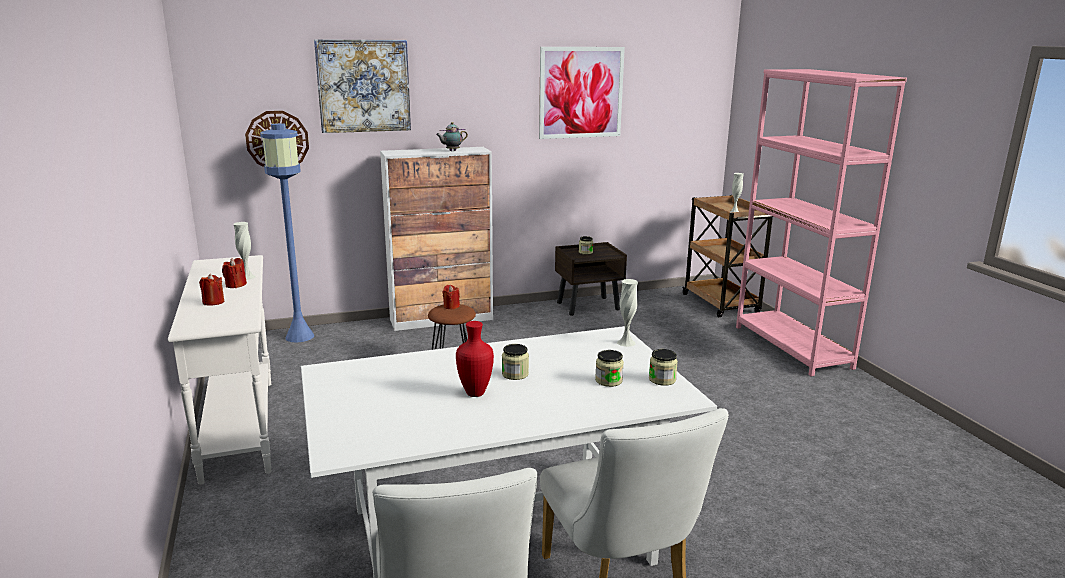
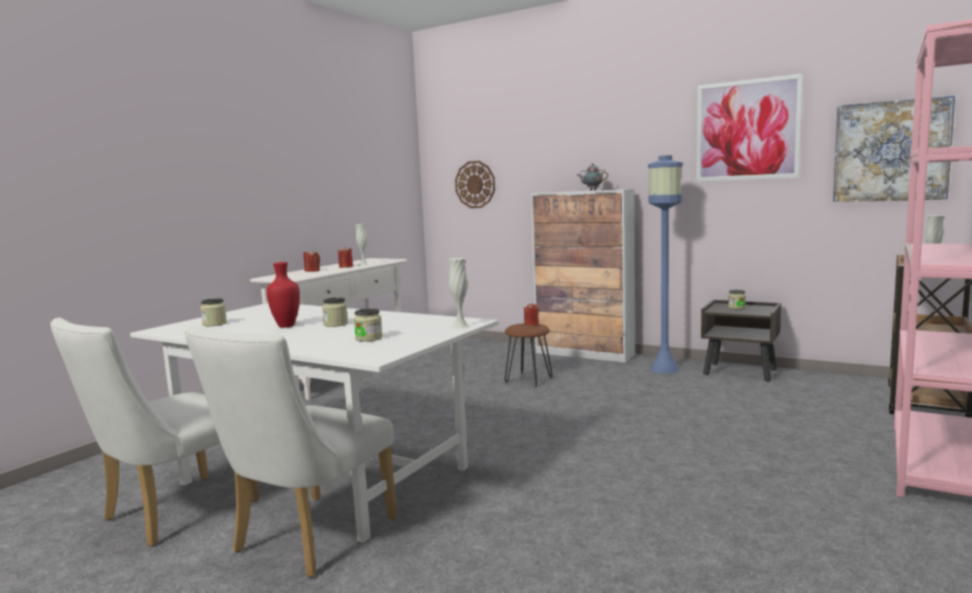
camera: 50 degrees right, 10 degrees down
blue floor lamp [260,123,314,342] -> blue floor lamp moved to [648,155,683,374]
picture [314,39,411,133] -> picture moved to [833,95,955,202]
jar [649,349,678,386] -> jar moved to [200,298,227,326]

